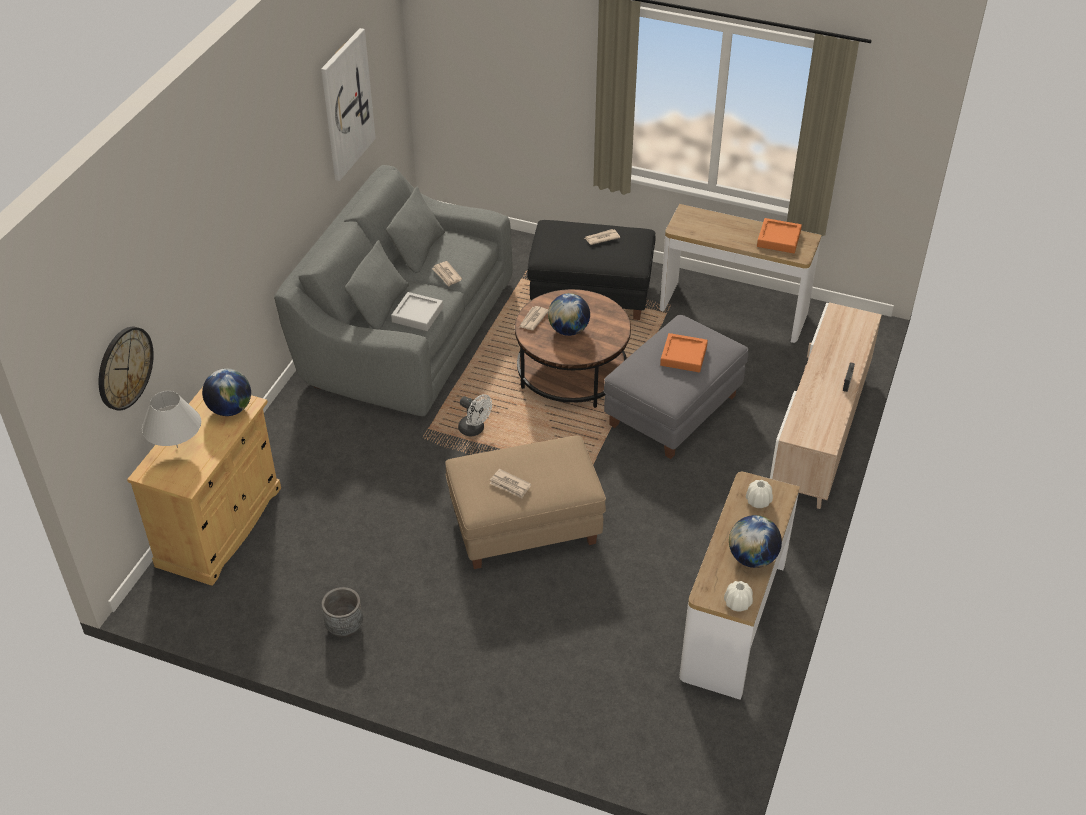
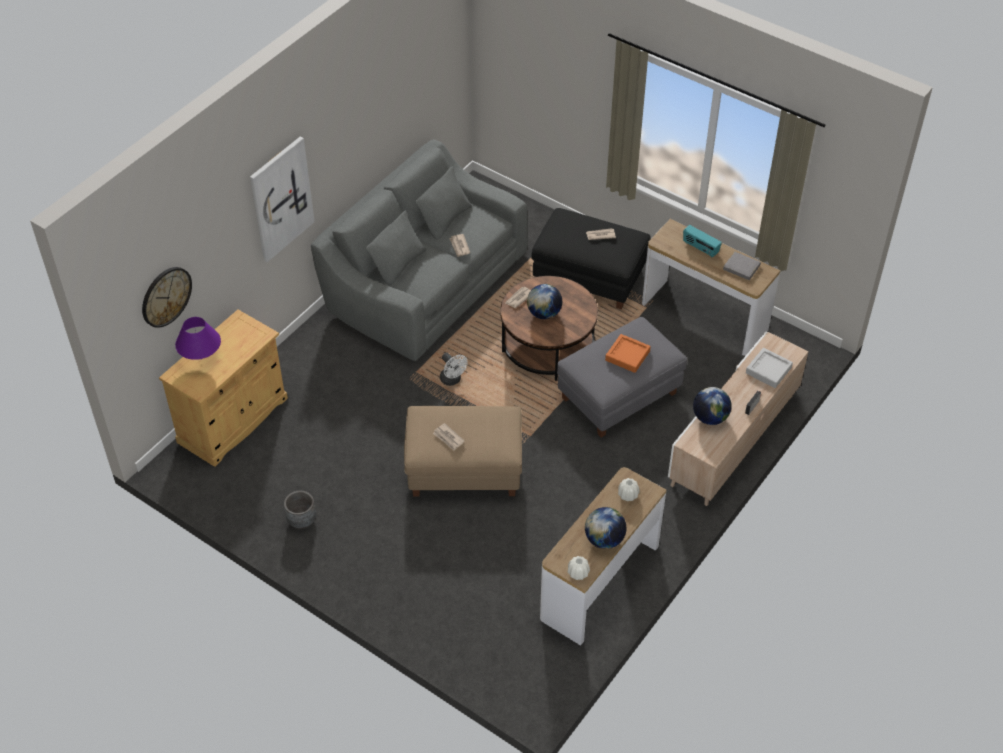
camera: 15 degrees right, 5 degrees up
white table lamp [142,391,201,448] -> purple table lamp [175,317,221,360]
globe [202,369,251,416] -> globe moved to [693,387,732,425]
picture [321,28,376,181] -> picture moved to [250,137,315,262]
grey tray [391,292,443,331] -> grey tray moved to [746,348,793,388]
orange tray [757,218,802,253] -> grey book [723,252,761,280]
none -> radio [683,225,722,257]

